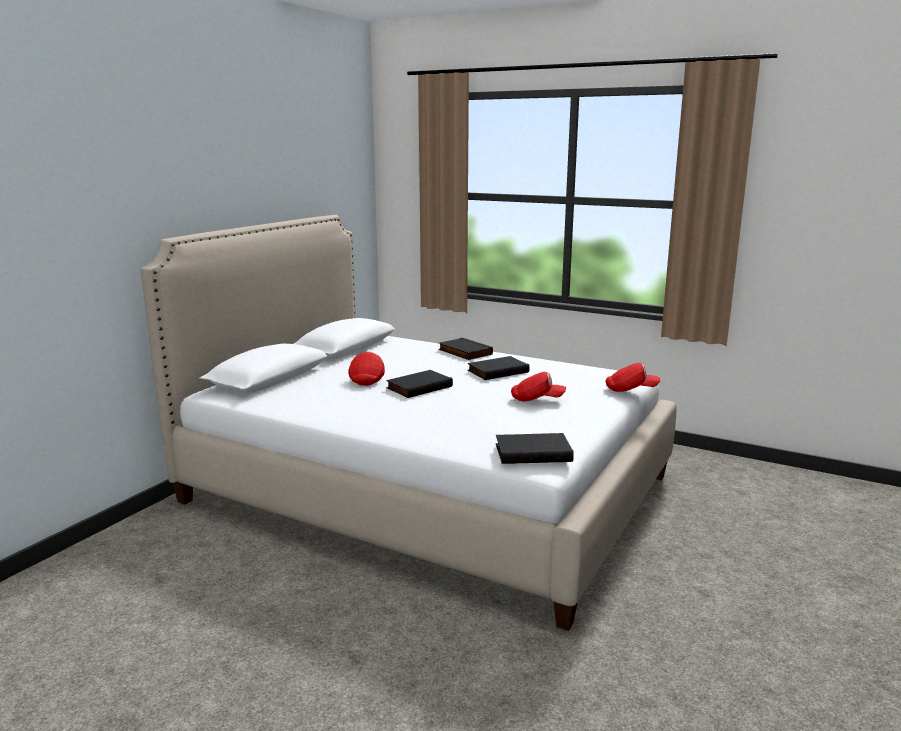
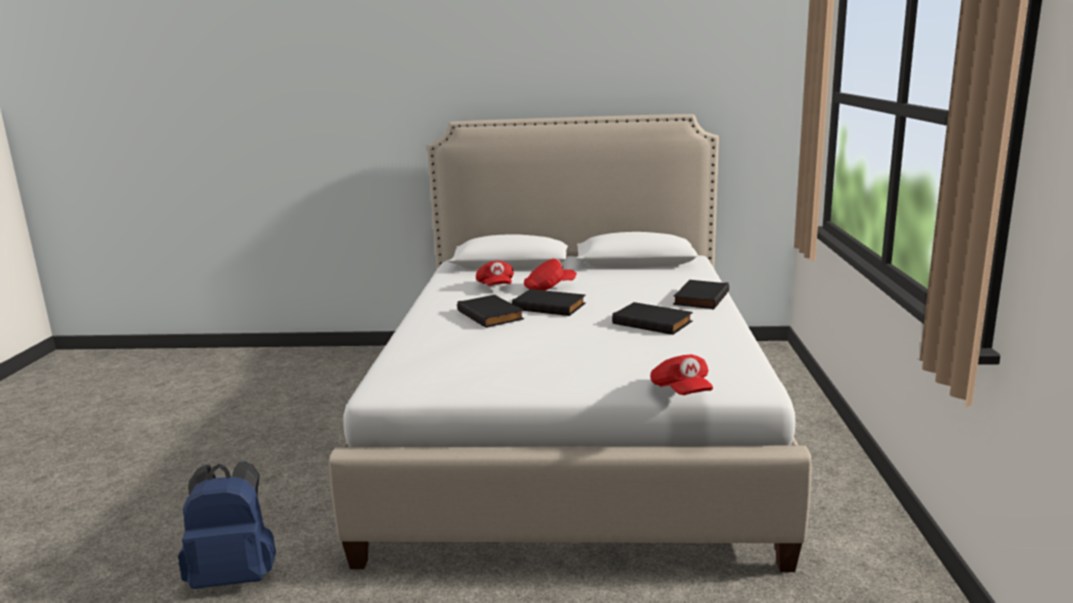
camera: 65 degrees right, 0 degrees up
black book [496,433,574,464] -> black book moved to [457,295,524,328]
red cap [511,372,566,401] -> red cap moved to [476,261,514,286]
none -> blue backpack [178,461,276,589]

